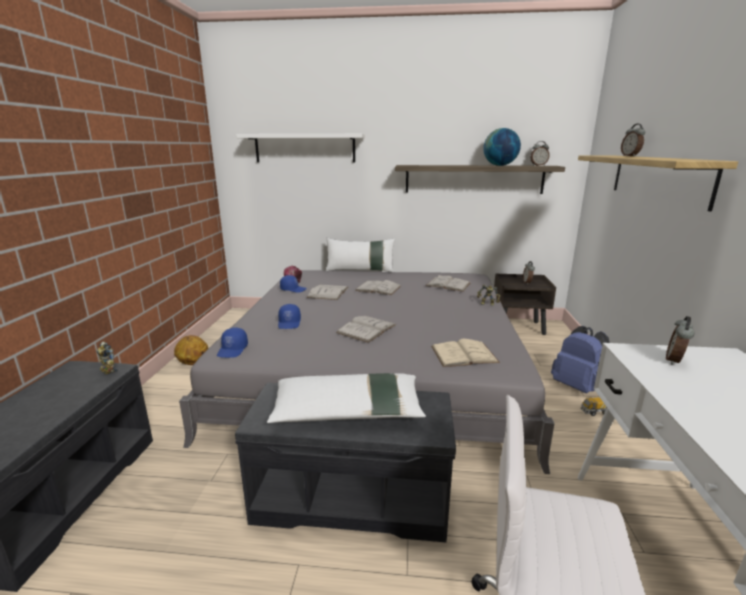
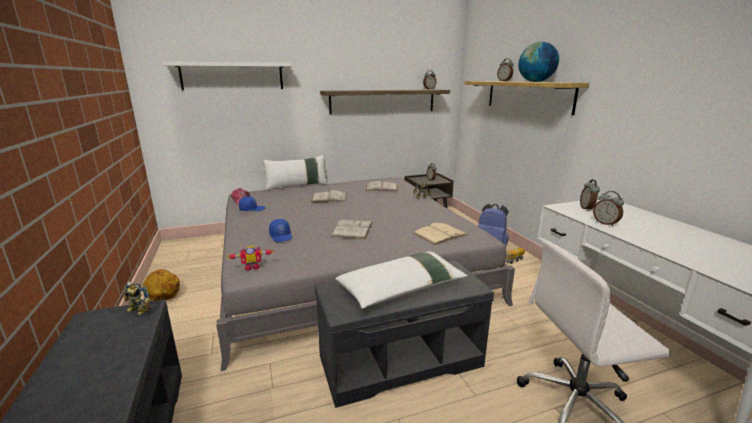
camera: 25 degrees left, 0 degrees up
blue cap [217,327,248,358] -> toy robot [226,244,274,271]
white book [307,284,348,300] -> none
globe [483,128,521,166] -> globe moved to [518,42,559,82]
none -> alarm clock [593,191,624,227]

